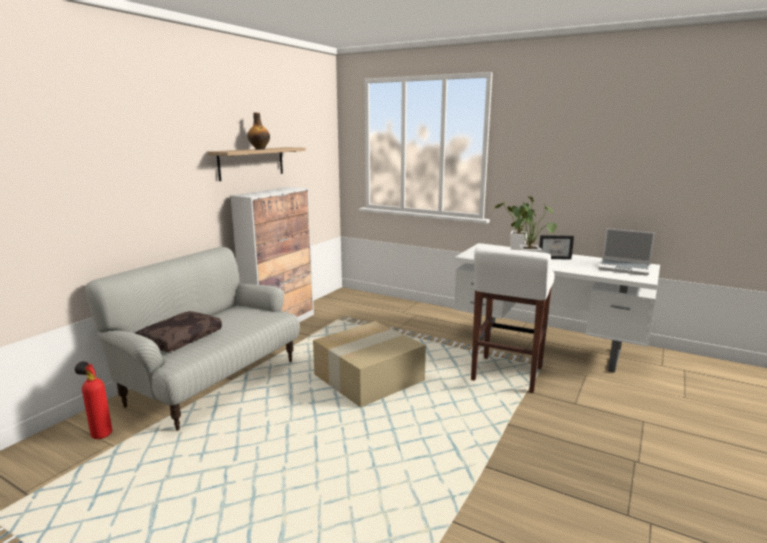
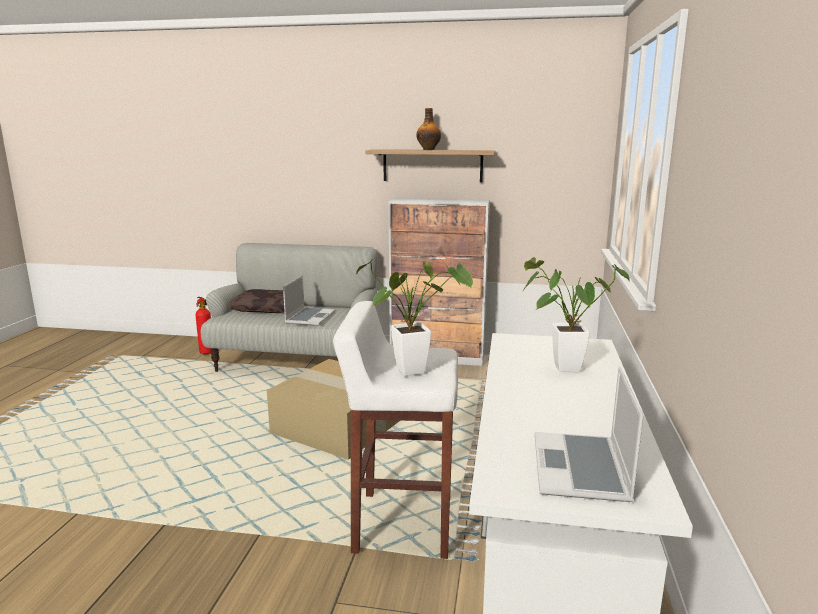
camera: 70 degrees right, 0 degrees up
picture frame [539,235,574,260] -> none
none -> laptop [283,275,335,326]

